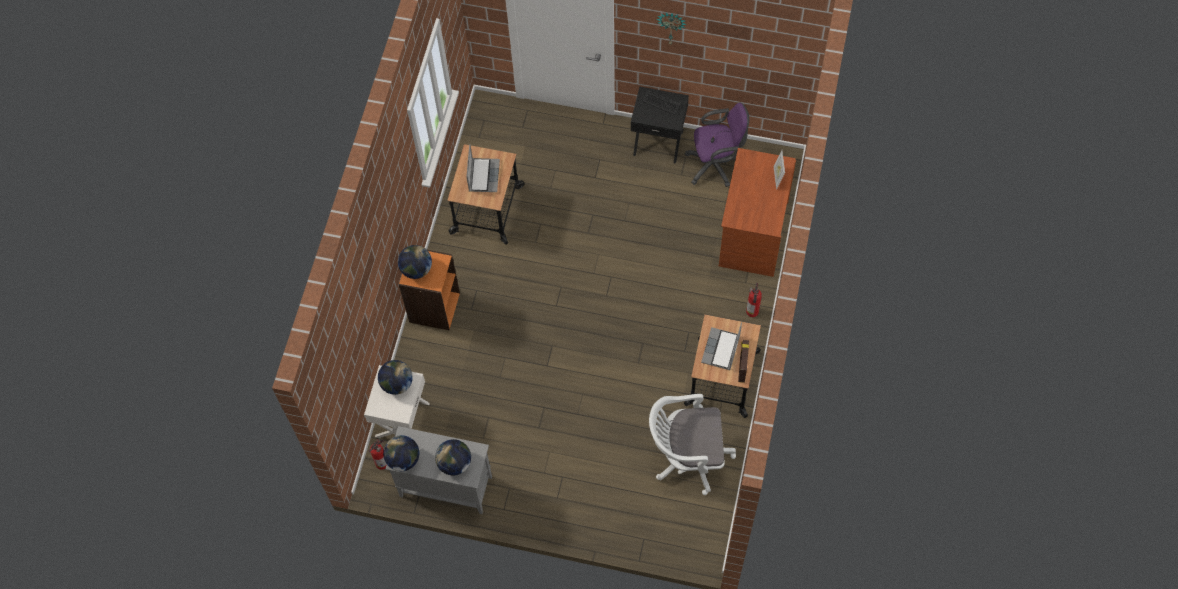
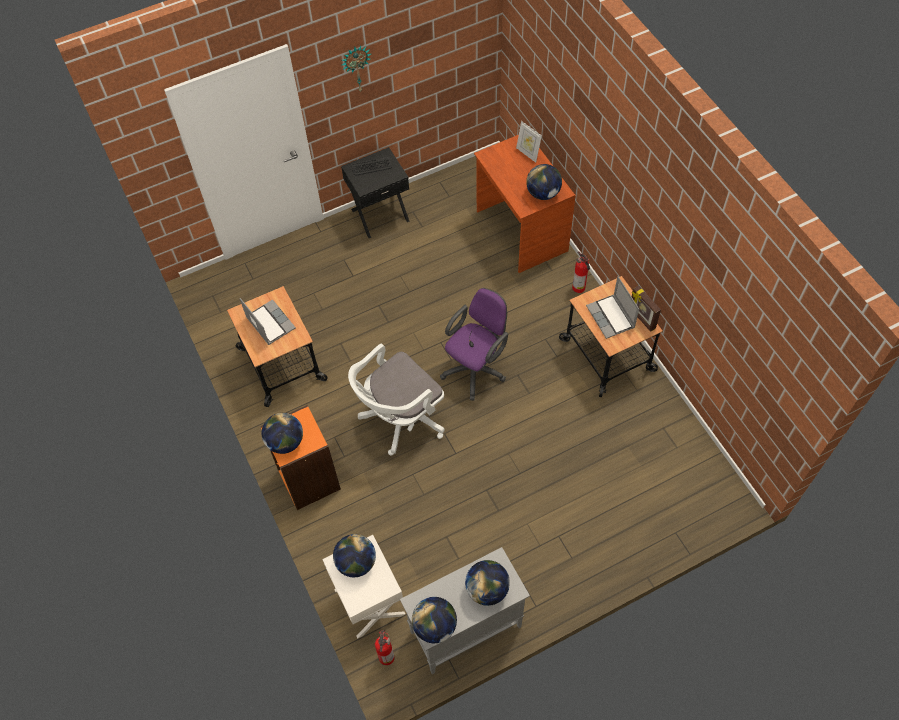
camera: 40 degrees left, 5 degrees down
white office chair [649,394,736,495] -> white office chair moved to [348,344,445,455]
purple office chair [685,103,749,187] -> purple office chair moved to [440,288,508,400]
none -> globe [526,164,562,200]

